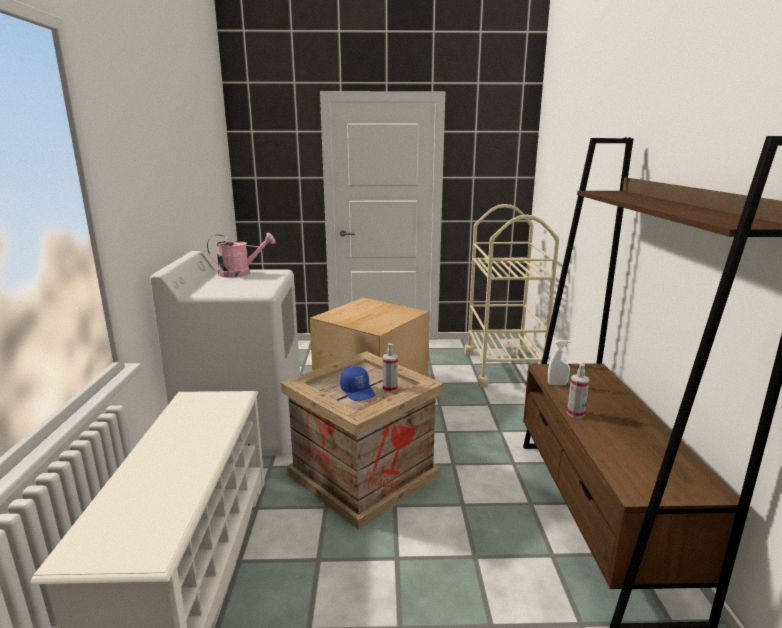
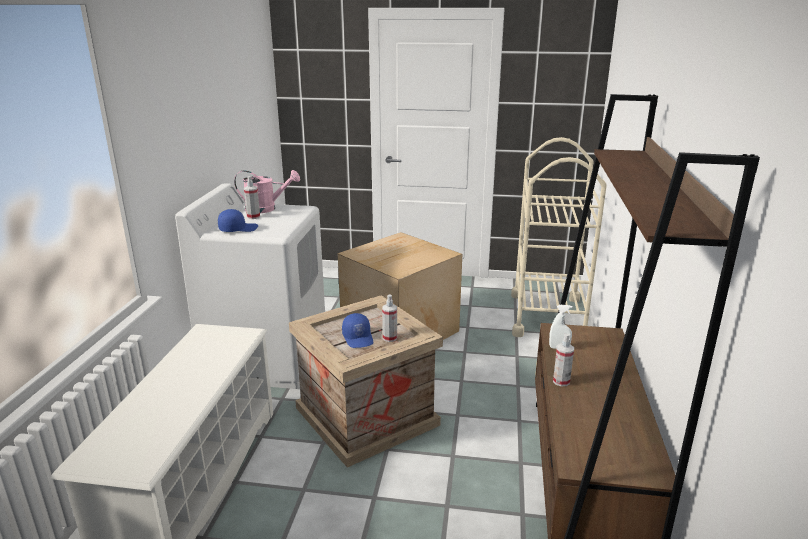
camera: 10 degrees right, 5 degrees up
none -> blue cap [218,209,258,232]
none -> spray bottle [244,176,260,219]

